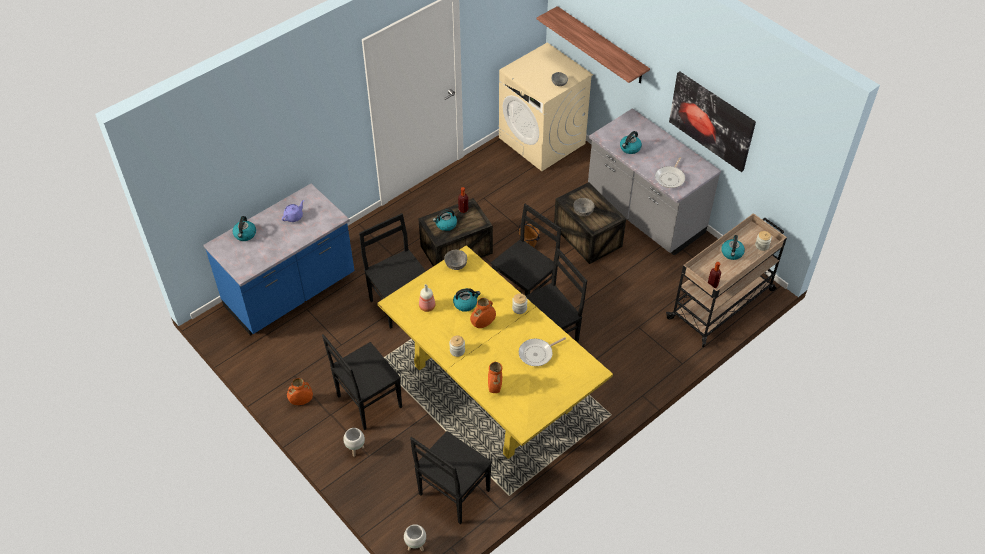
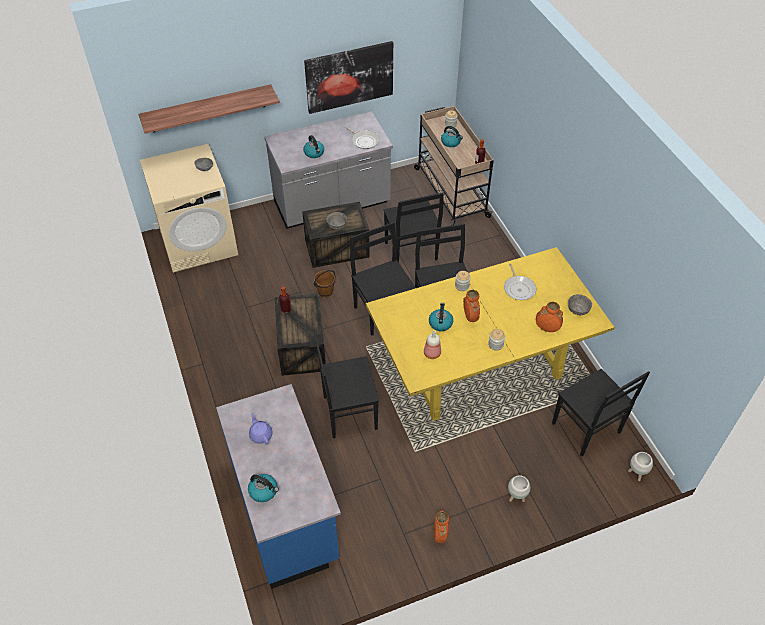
camera: 70 degrees left, 0 degrees up
black chair [322,334,402,430] -> black chair moved to [384,193,444,262]
kettle [433,209,457,231] -> none
grey bowl [444,250,467,270] -> grey bowl moved to [568,294,592,315]

